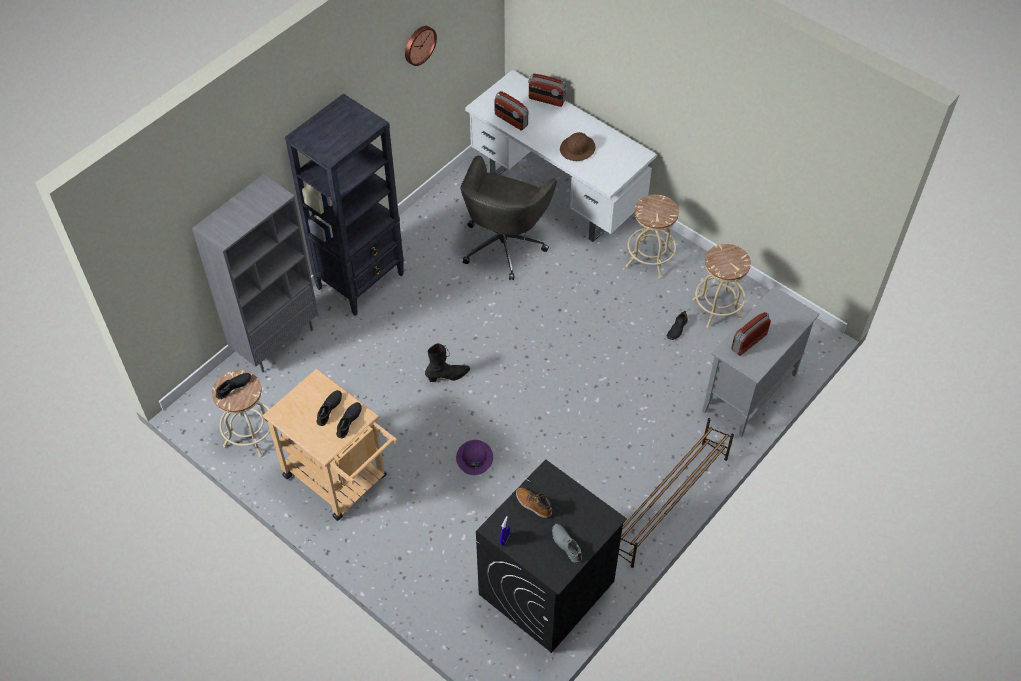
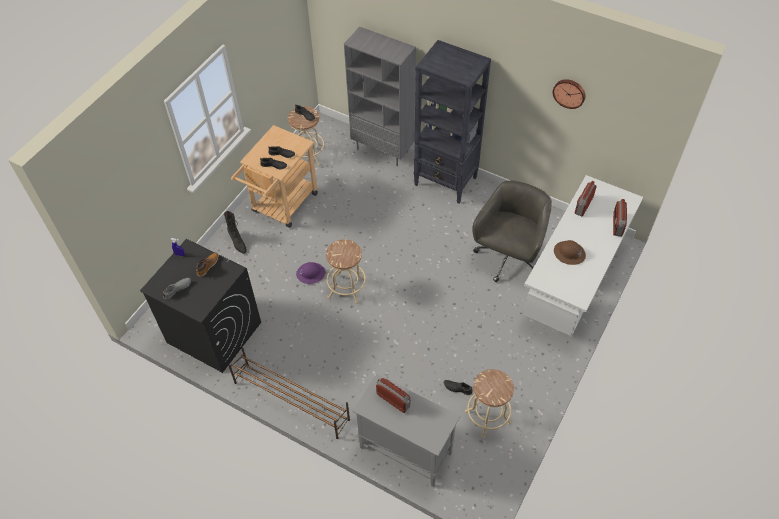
camera: 80 degrees right, 0 degrees up
black boot [425,343,470,382] -> black boot moved to [224,211,247,254]
grey office chair [460,156,557,280] -> grey office chair turned 105 degrees clockwise [472,181,552,282]
beige stool [626,194,679,279] -> beige stool moved to [326,239,366,304]

